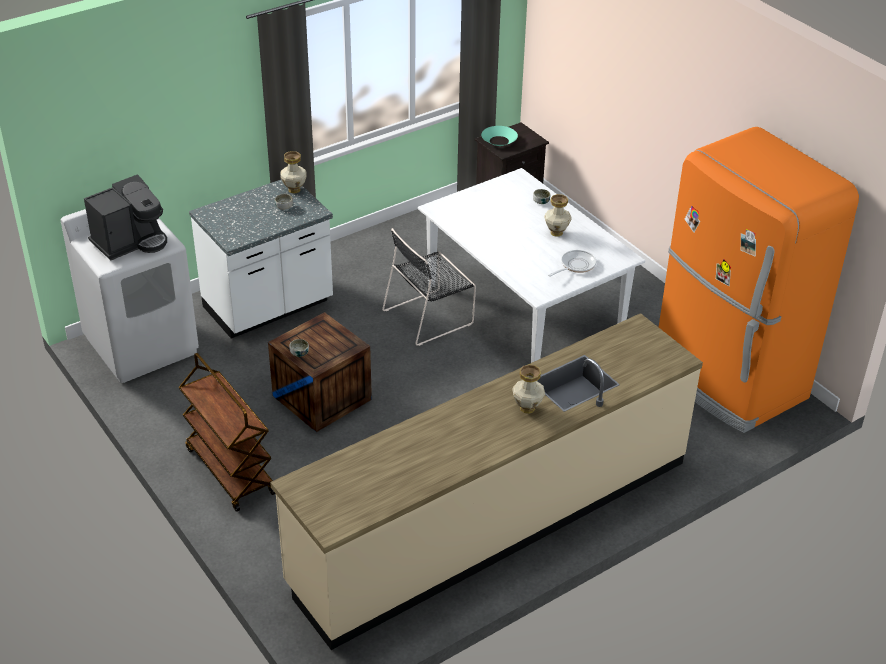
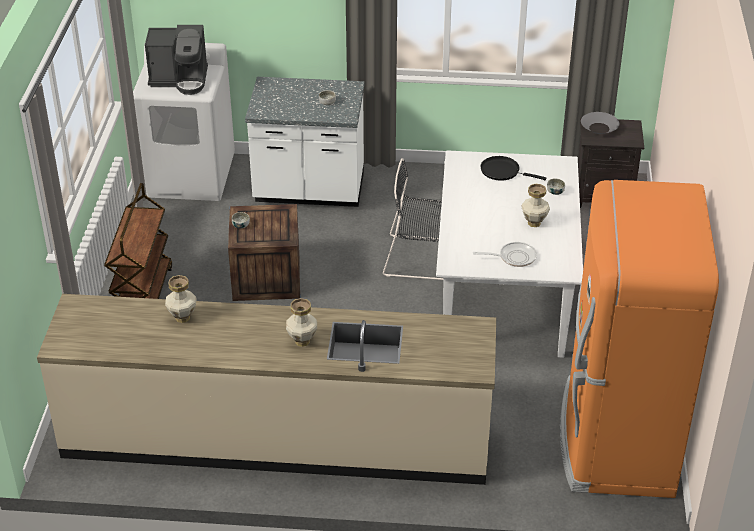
camera: 40 degrees right, 0 degrees up
vase [280,151,306,194] -> vase moved to [165,275,197,323]
turquoise bowl [481,126,518,146] -> grey bowl [581,112,619,134]
none -> black frying pan [480,156,547,181]

